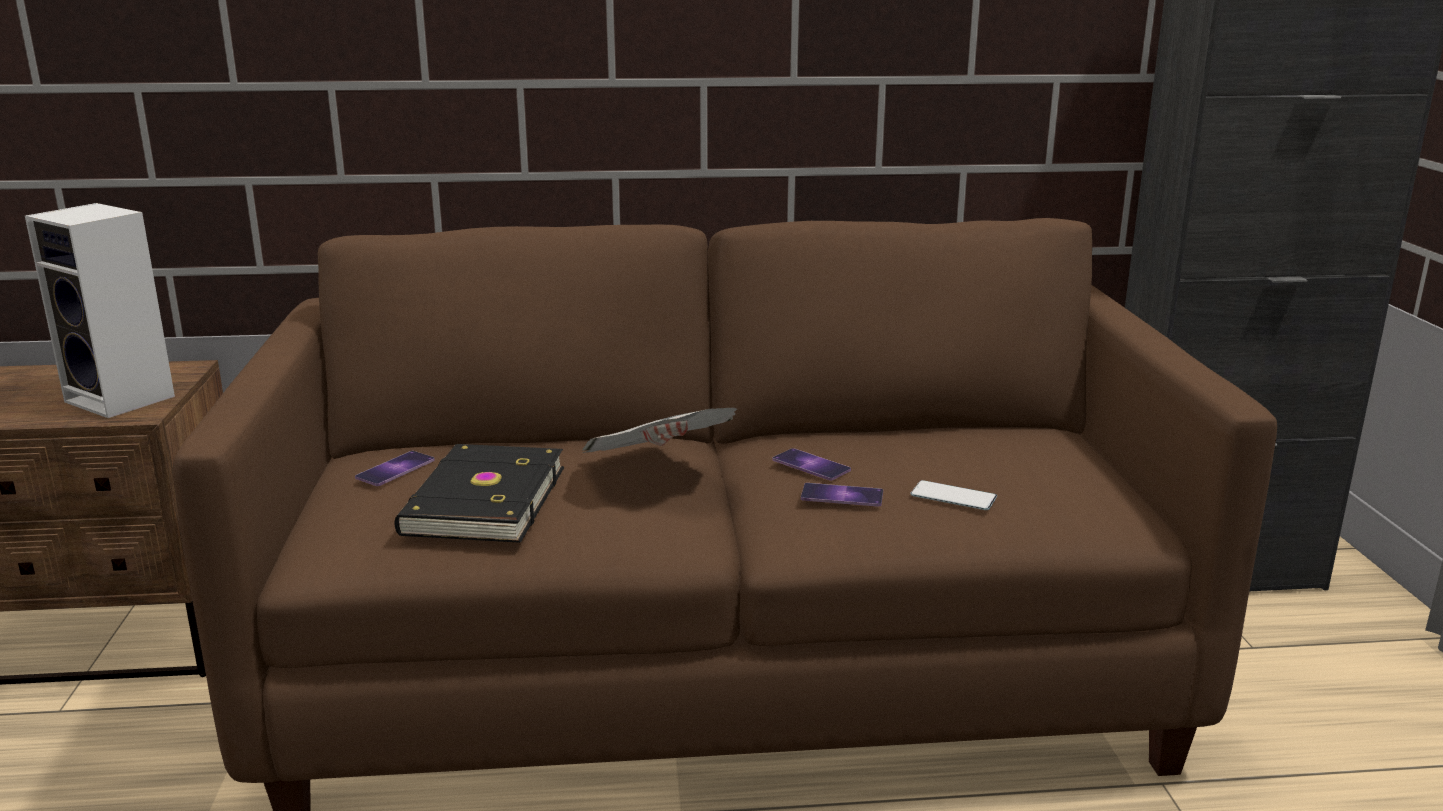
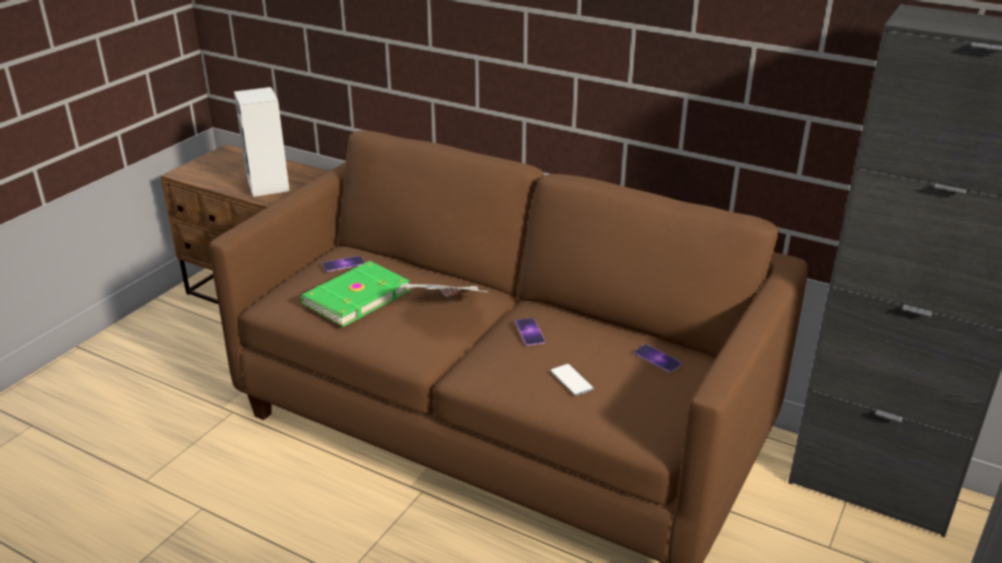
camera: 35 degrees right, 10 degrees up
black book [395,444,564,543] -> green book [301,261,411,327]
phone [801,483,883,507] -> phone moved to [634,344,683,373]

